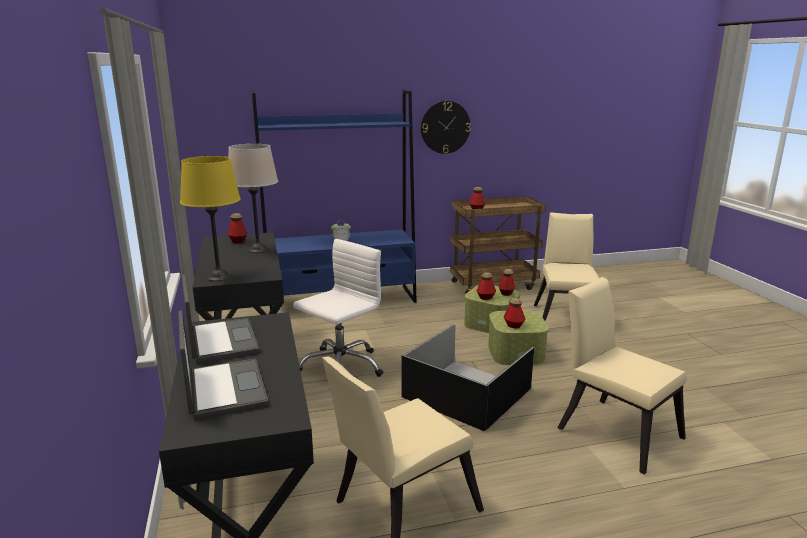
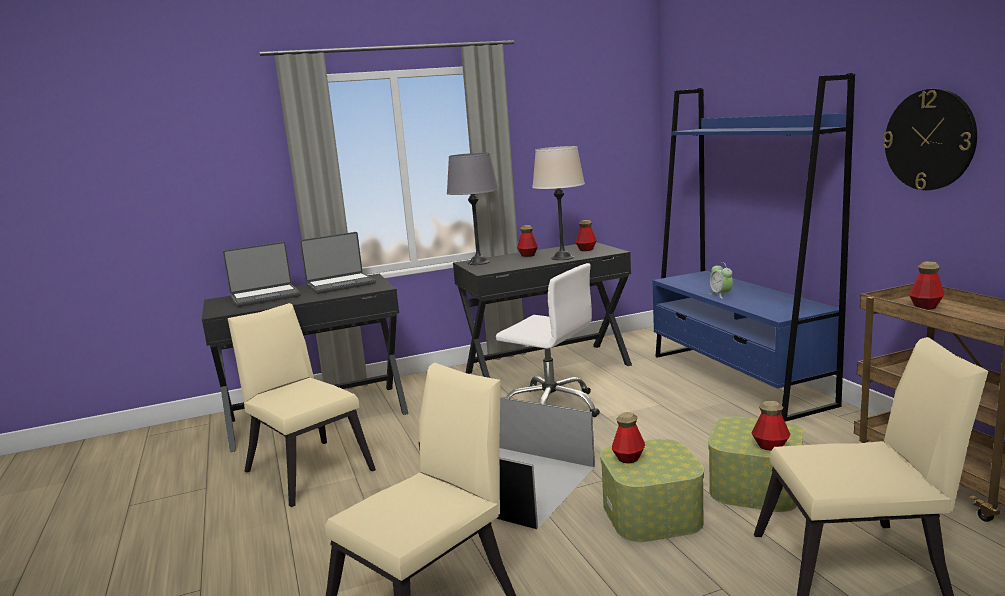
camera: 85 degrees right, 5 degrees down
yellow table lamp [180,156,241,281] -> grey table lamp [447,152,498,265]
bottle [476,273,496,300] -> bottle moved to [517,225,538,257]

